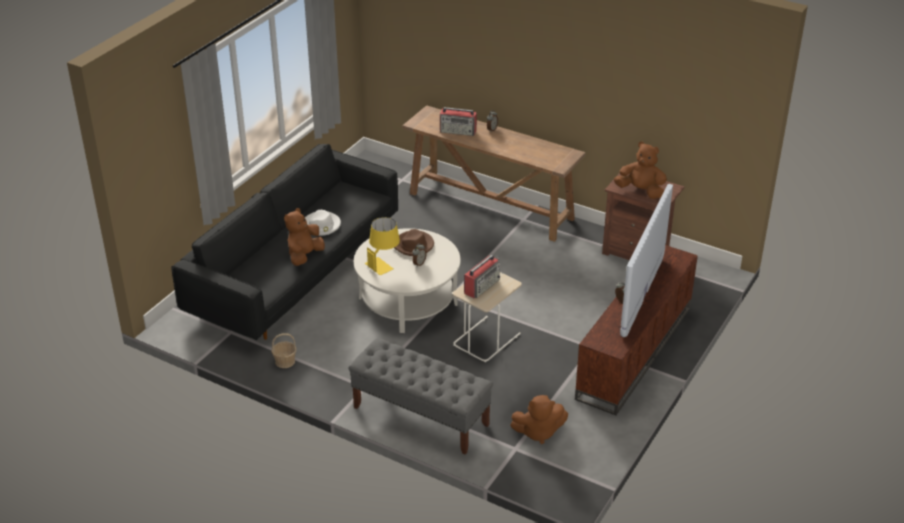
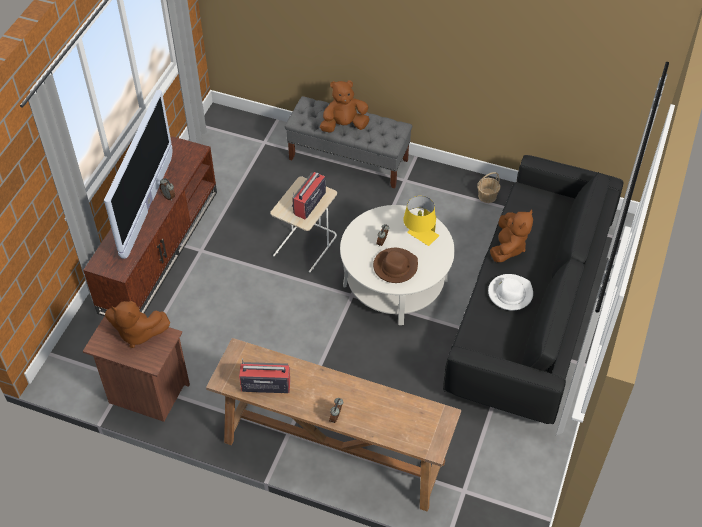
camera: 170 degrees right, 15 degrees up
radio [440,107,477,136] -> radio moved to [239,358,290,393]
brown plush toy [510,395,568,444] -> brown plush toy moved to [320,80,370,133]

